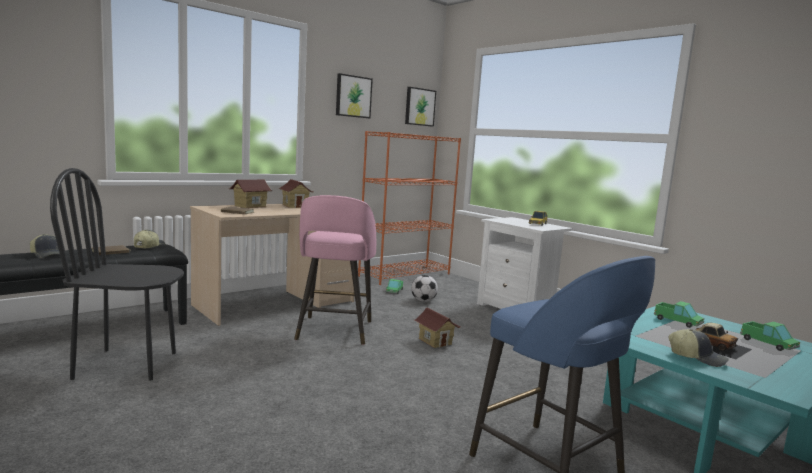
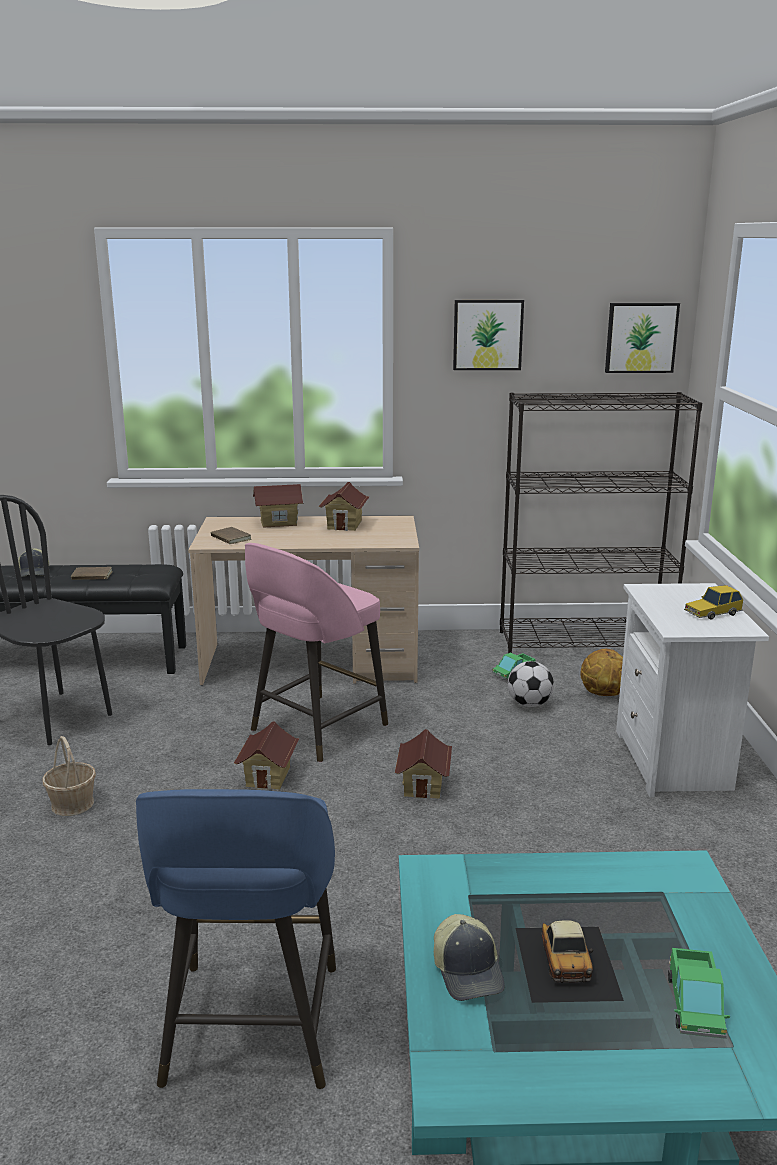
camera: 40 degrees right, 10 degrees up
cap [134,230,165,248] -> none
orange bookcase [358,131,461,285] -> black bookcase [500,392,702,653]
toy truck [654,301,704,328] -> none
none -> basket [42,736,96,816]
none -> toy house [234,721,299,790]
none -> basketball [581,649,623,696]

